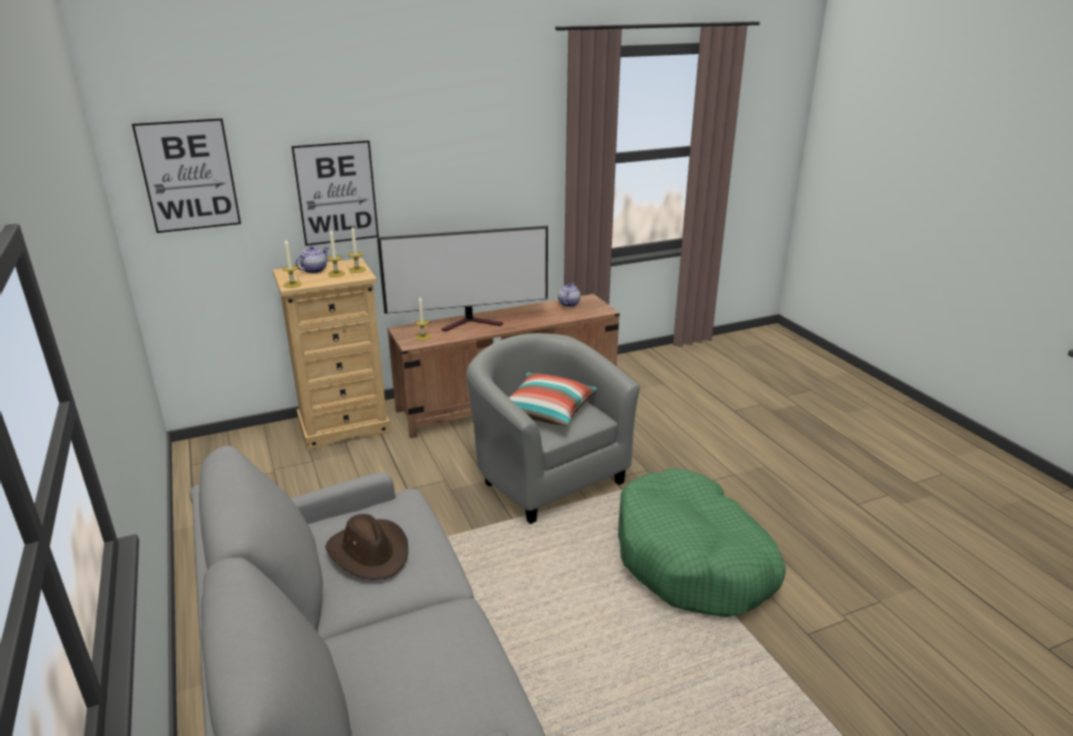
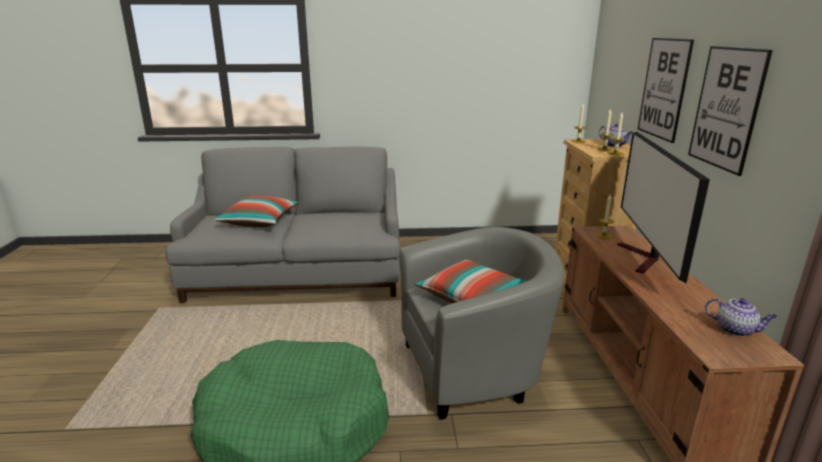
camera: 110 degrees right, 5 degrees down
picture [132,118,241,233] -> picture moved to [688,46,773,176]
brown hat [325,514,408,580] -> none
none -> pillow [214,196,299,228]

